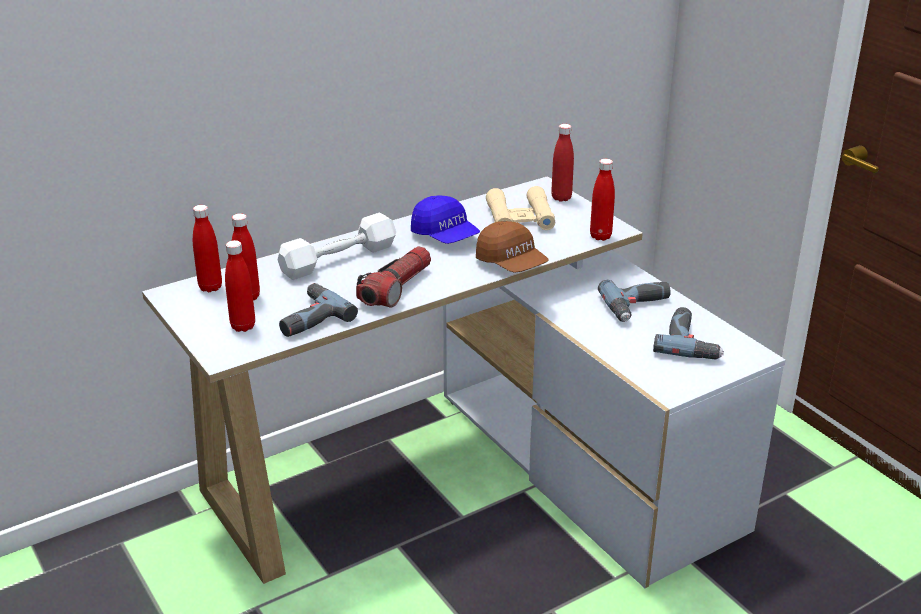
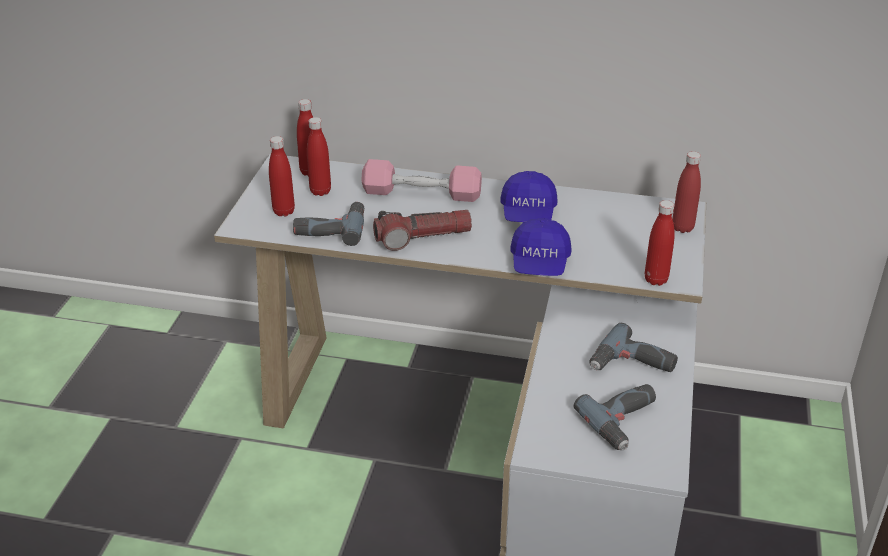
camera: 45 degrees right, 5 degrees up
white dumbbell [278,213,396,280] -> pink dumbbell [361,159,482,202]
brown cap [476,221,549,273] -> blue cap [510,218,572,276]
beige binoculars [486,186,555,230] -> none

